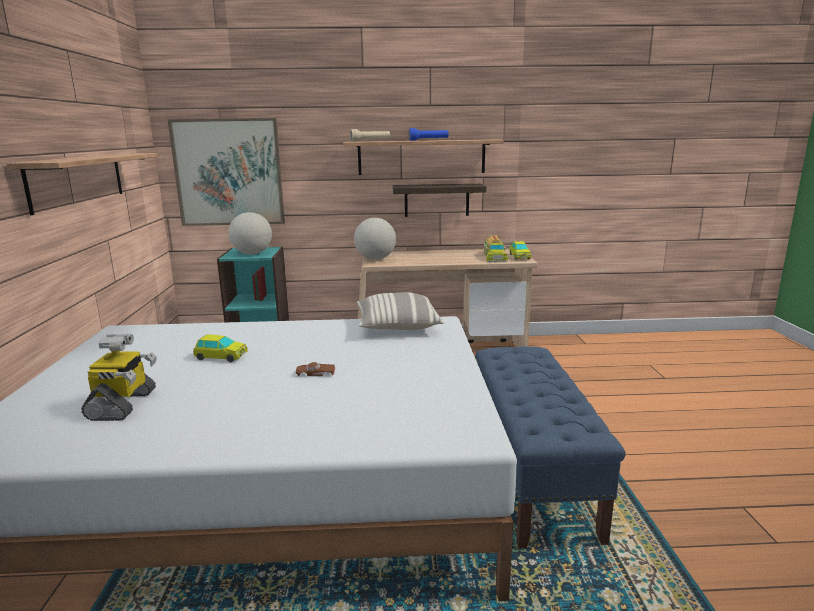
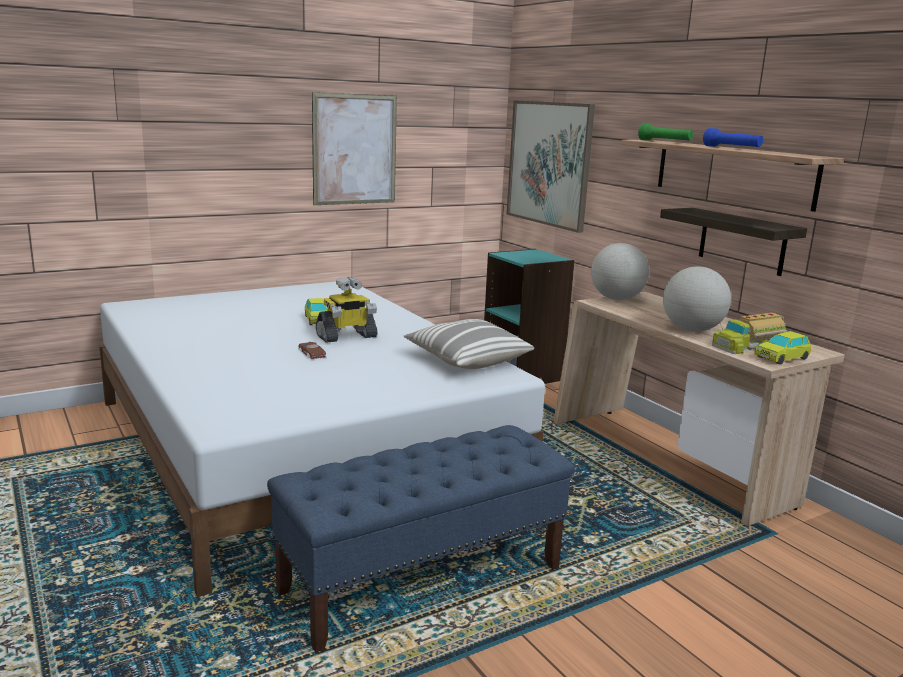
camera: 60 degrees right, 0 degrees up
shelf [6,153,157,215] -> picture [312,92,397,205]
toy robot [81,334,157,421] -> toy robot moved to [316,277,377,343]
globe [228,212,272,255] -> globe moved to [663,267,731,332]
beige flashlight [350,129,390,142] -> green flashlight [638,123,693,141]

